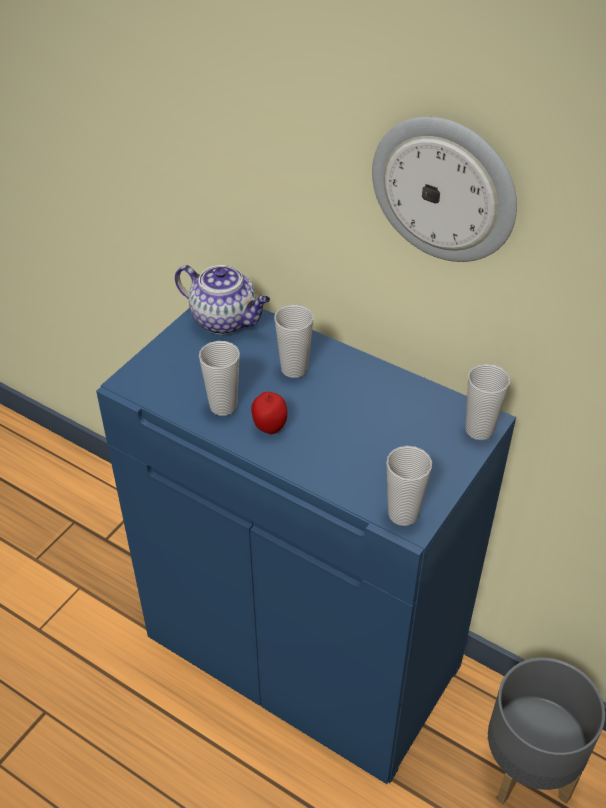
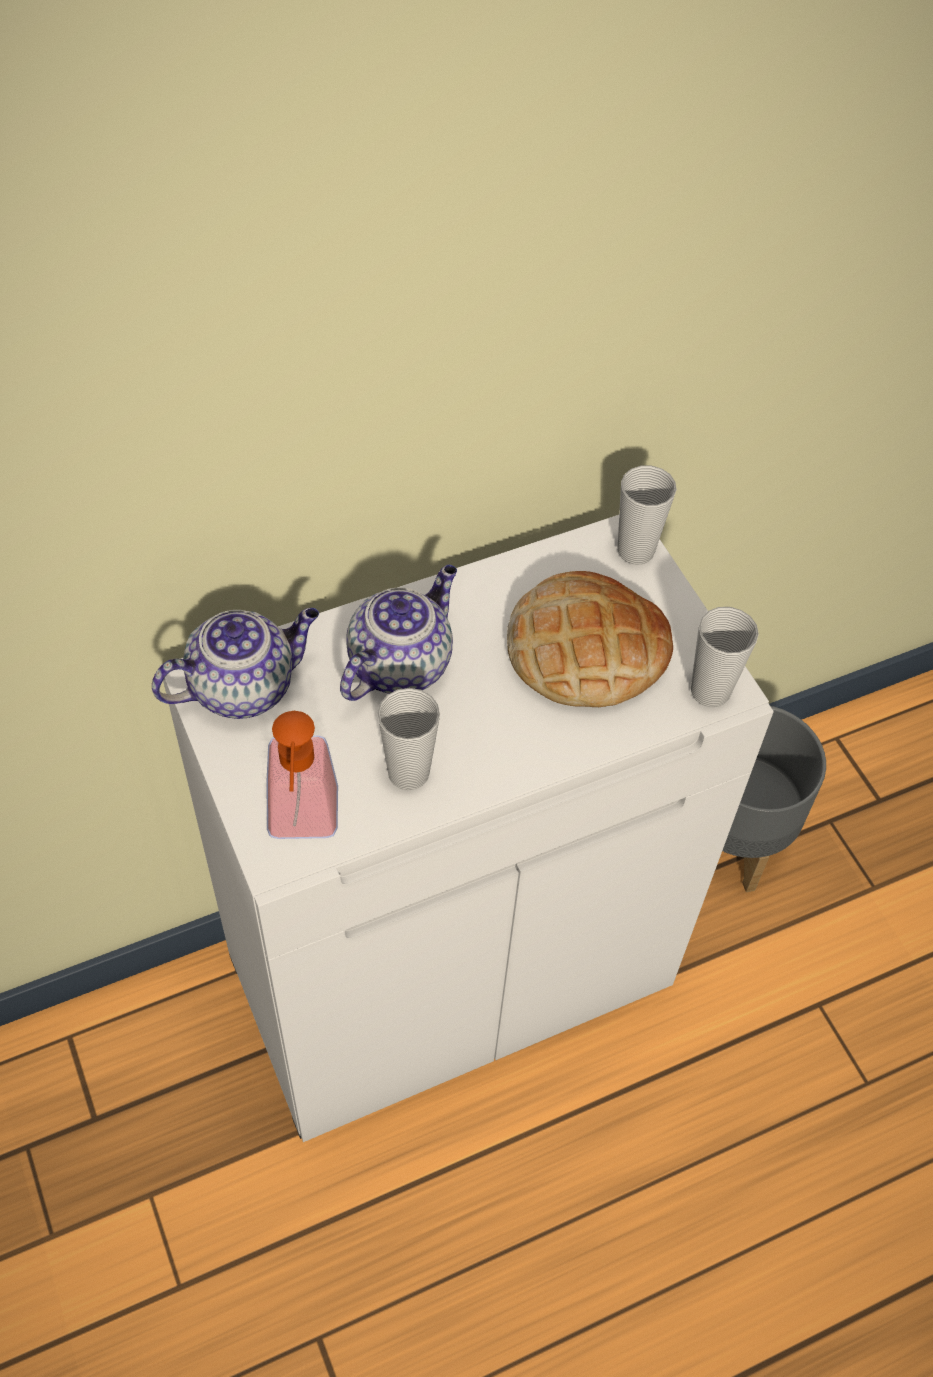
camera: 60 degrees left, 10 degrees up
blue cabinet [96,308,516,784] -> white cabinet [160,515,774,1142]
apple [251,392,287,434] -> none
cup [274,305,313,378] -> teapot [340,565,457,701]
wall clock [372,117,517,262] -> none
none -> soap dispenser [267,711,338,839]
none -> bread [507,571,673,707]

